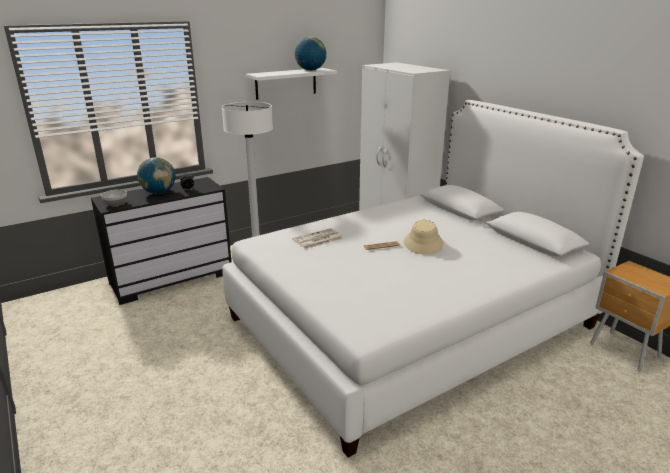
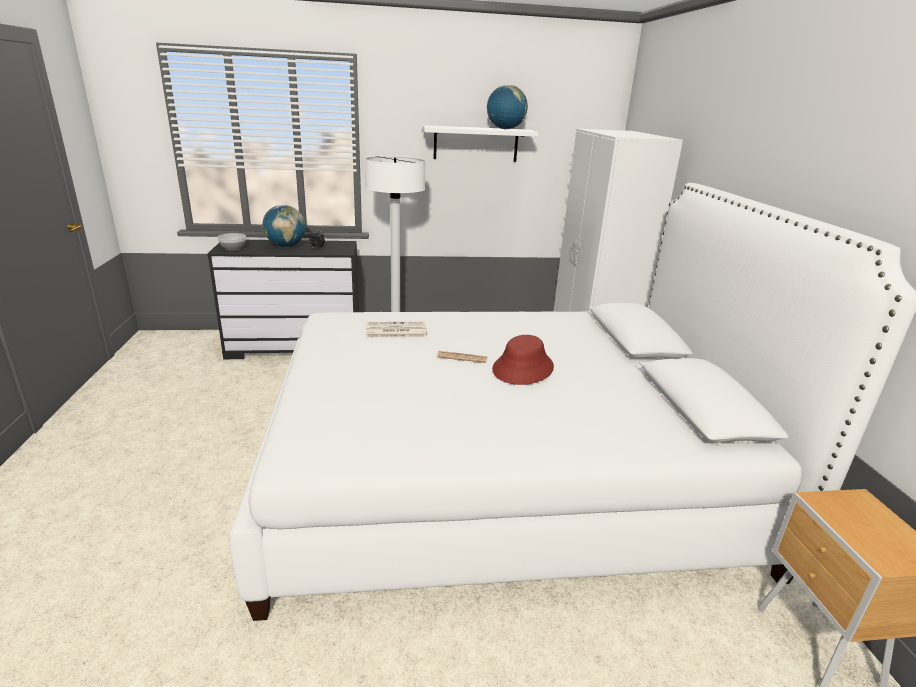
camera: 25 degrees right, 0 degrees up
beige hat [404,220,444,255] -> red hat [492,335,554,385]

